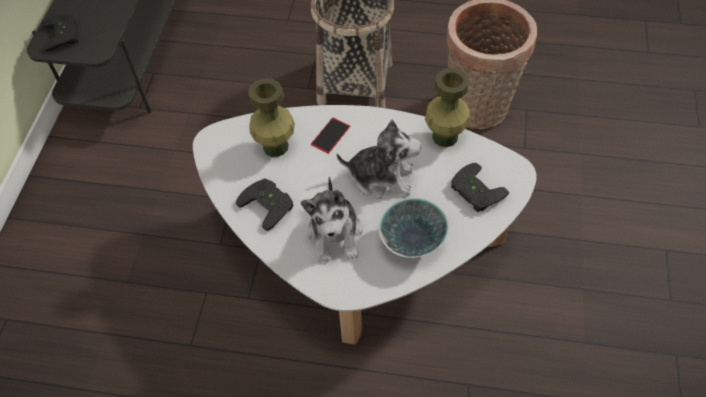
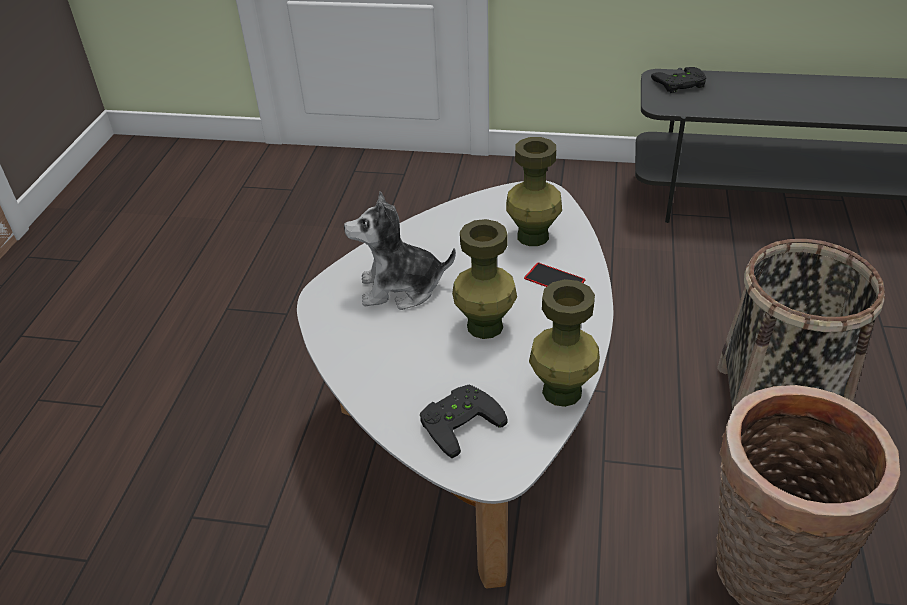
camera: 90 degrees right, 15 degrees down
black game controller [236,178,293,231] -> none
plush toy [337,120,421,199] -> green vase [452,219,517,339]
bowl [379,198,449,258] -> none

